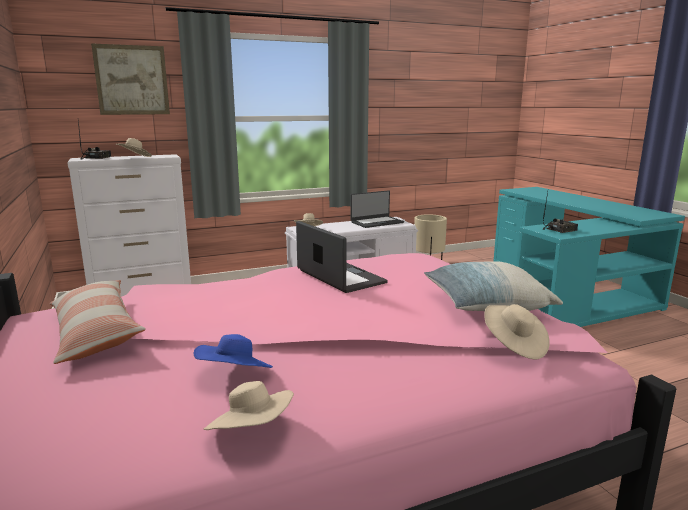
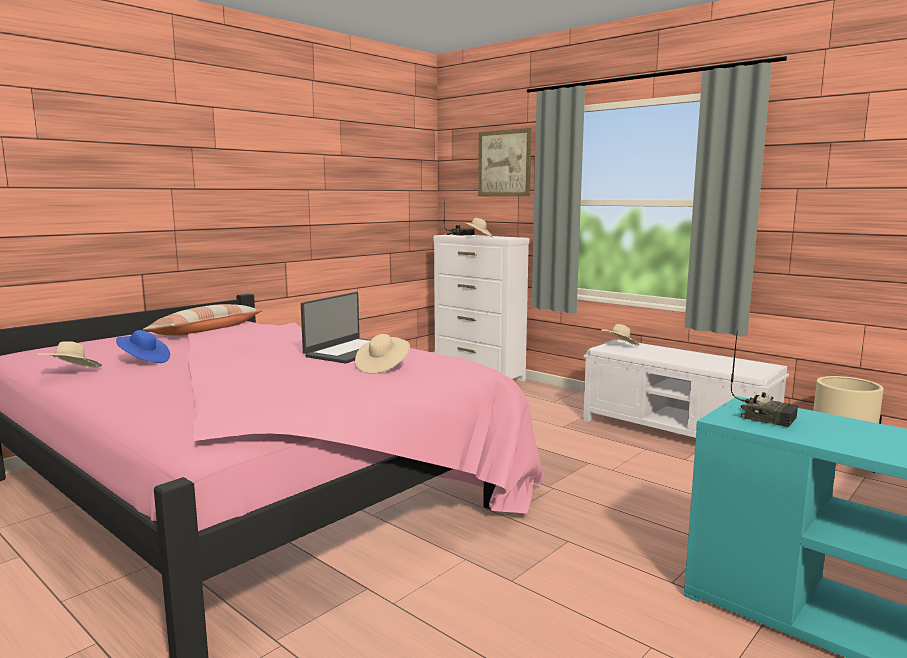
camera: 65 degrees right, 5 degrees down
laptop [351,190,404,228] -> none
pillow [424,261,563,311] -> none
beige hat [484,304,550,359] -> beige hat moved to [355,334,410,374]

